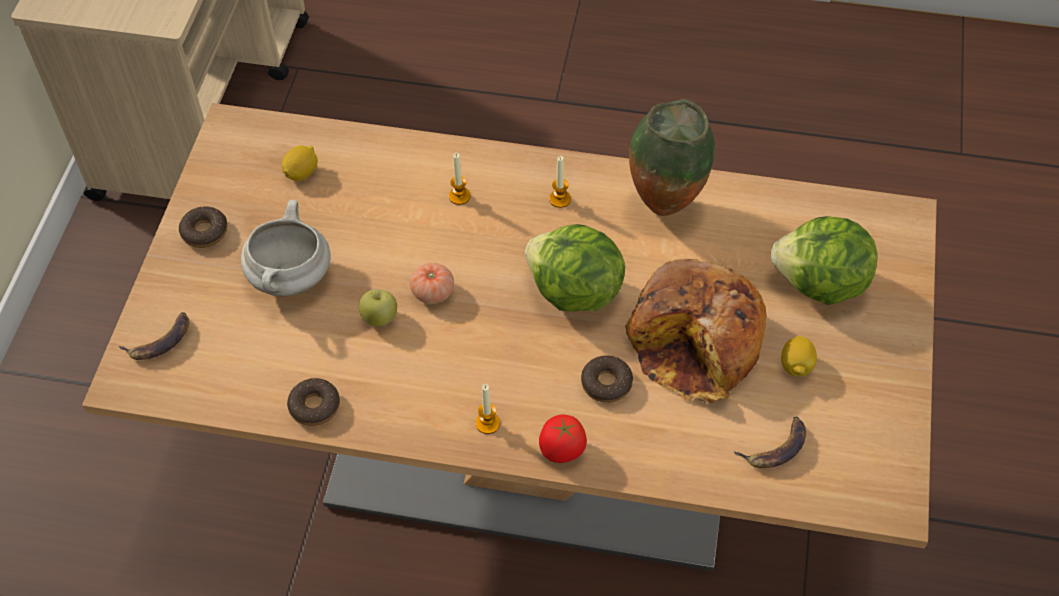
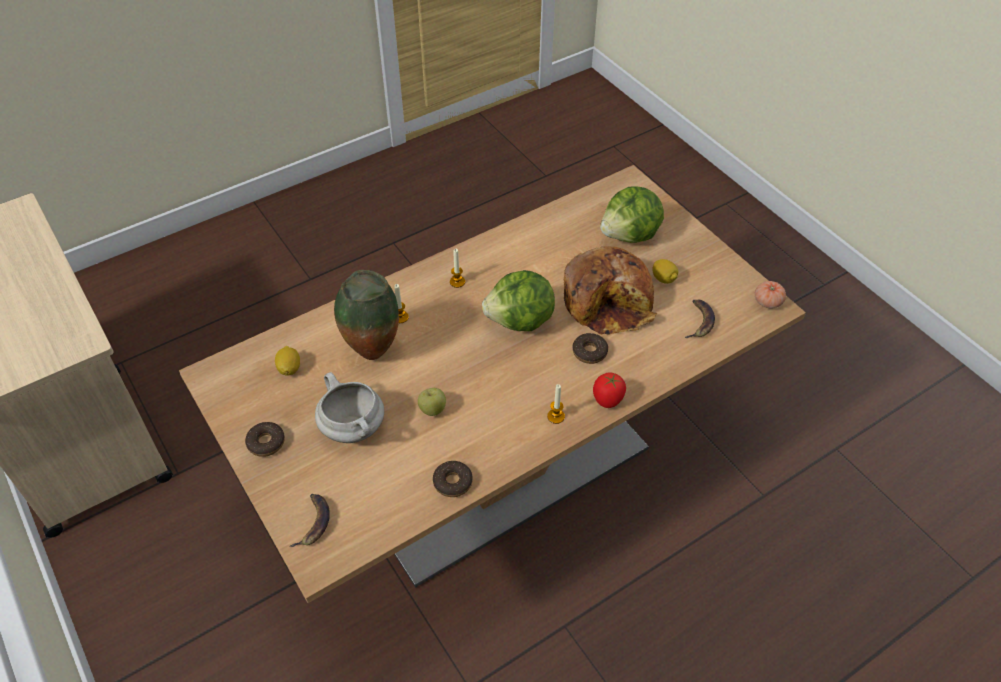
camera: 45 degrees left, 5 degrees down
tomato [410,263,454,304] -> tomato moved to [755,281,786,308]
vase [629,99,715,216] -> vase moved to [334,270,399,360]

